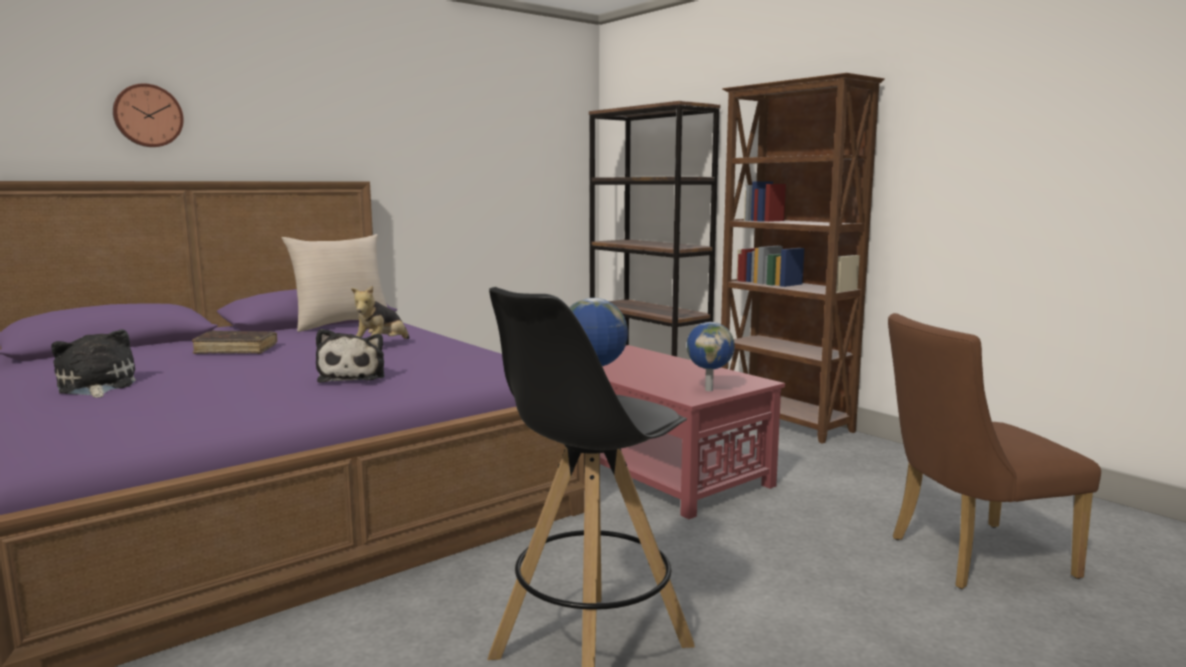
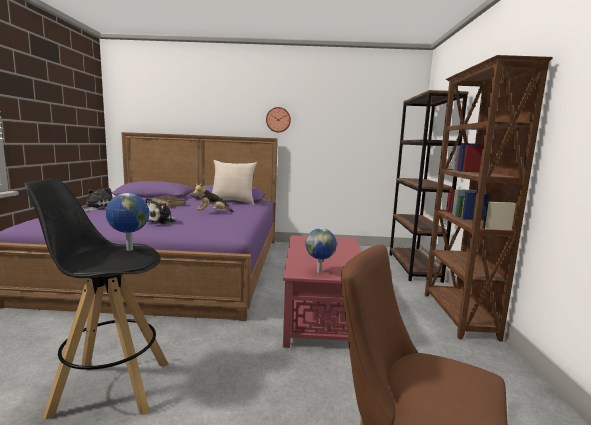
camera: 40 degrees right, 0 degrees up
wall clock [113,84,184,147] -> wall clock moved to [266,107,291,133]

